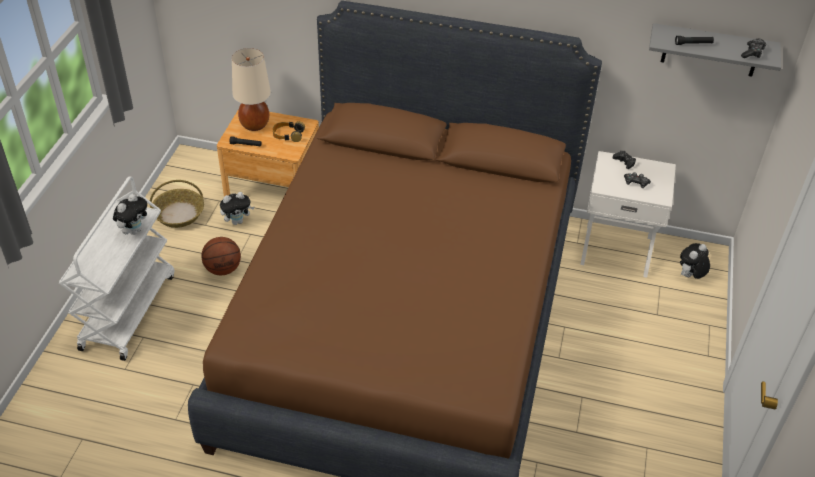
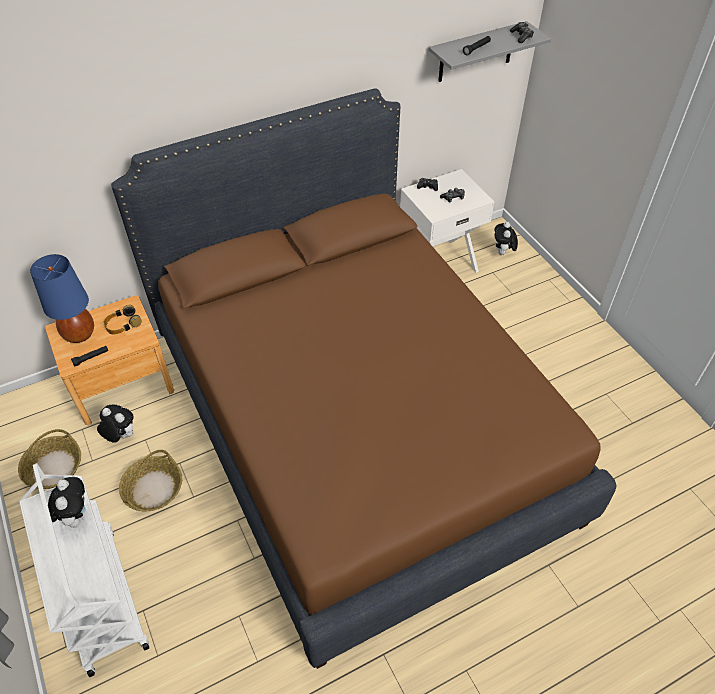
camera: 40 degrees left, 5 degrees up
basketball [201,237,241,275] -> basket [119,450,182,511]
plush toy [220,192,255,225] -> plush toy turned 90 degrees counterclockwise [97,405,134,443]
beige table lamp [232,48,271,131] -> blue table lamp [30,254,94,343]

